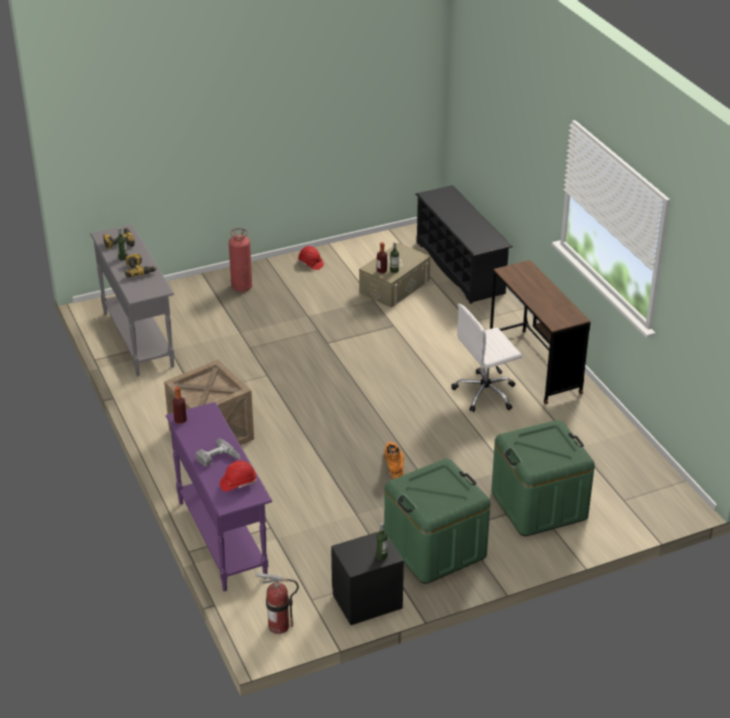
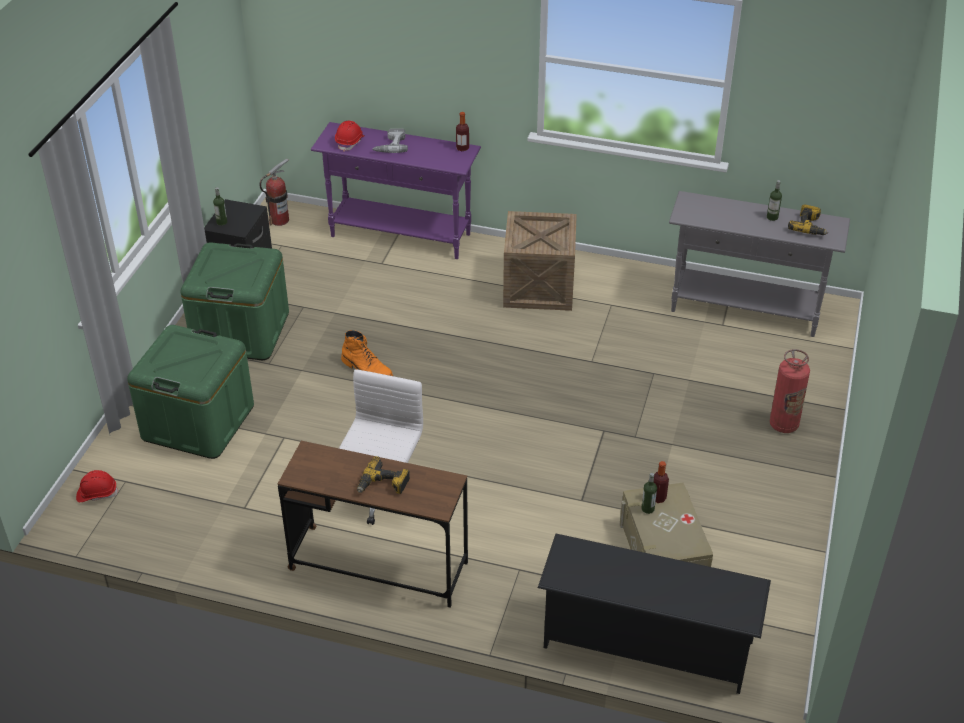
camera: 130 degrees right, 5 degrees up
power drill [125,254,157,277] -> power drill moved to [357,456,410,494]
red hard hat [298,246,324,270] -> red hard hat moved to [76,470,119,502]

